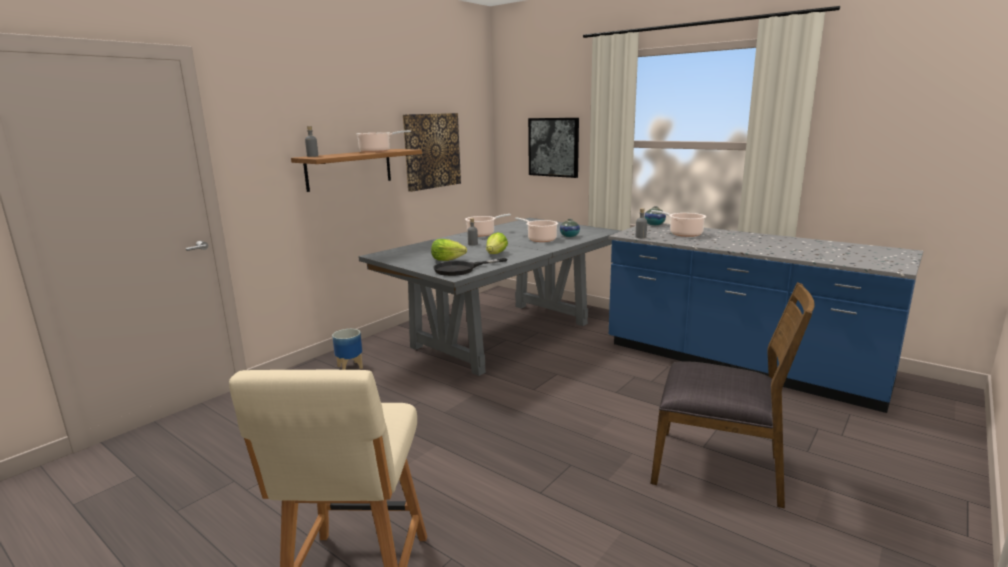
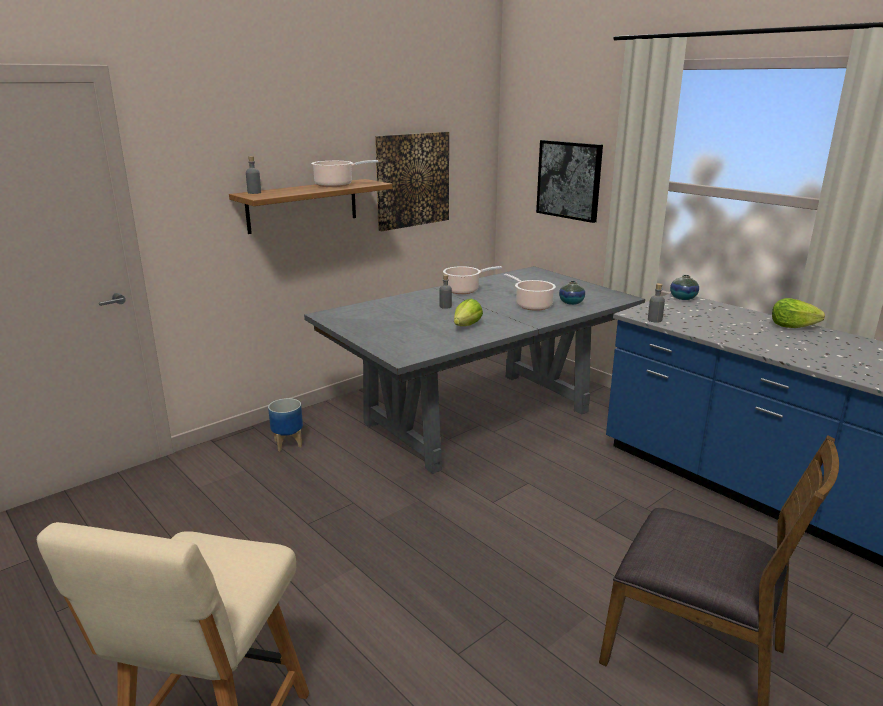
camera: 10 degrees right, 5 degrees up
lettuce [431,239,467,261] -> lettuce moved to [772,298,825,328]
black frying pan [433,258,508,276] -> none
cooking pot [651,210,706,237] -> none

